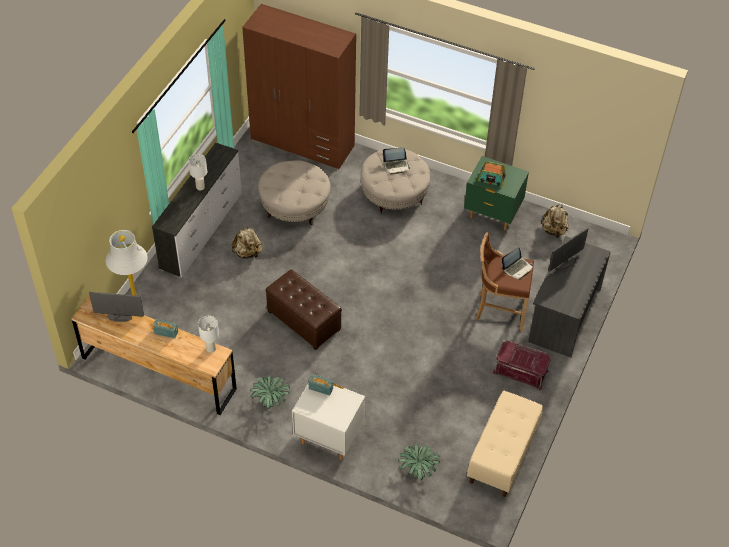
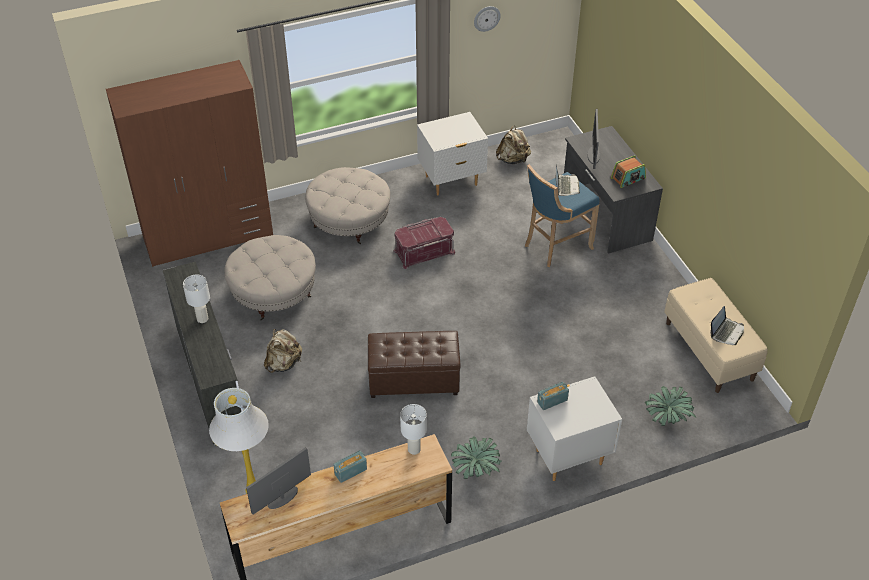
camera: 45 degrees left, 5 degrees down
laptop [383,148,411,174] -> laptop moved to [710,306,744,345]
green nightstand [464,156,529,230] -> white nightstand [417,112,488,196]
brown stool [476,232,534,331] -> blue stool [525,164,600,267]
radio [478,161,506,187] -> radio moved to [611,155,646,188]
red storage box [492,341,551,390] -> red storage box moved to [393,217,456,269]
none -> wall clock [474,6,501,32]

